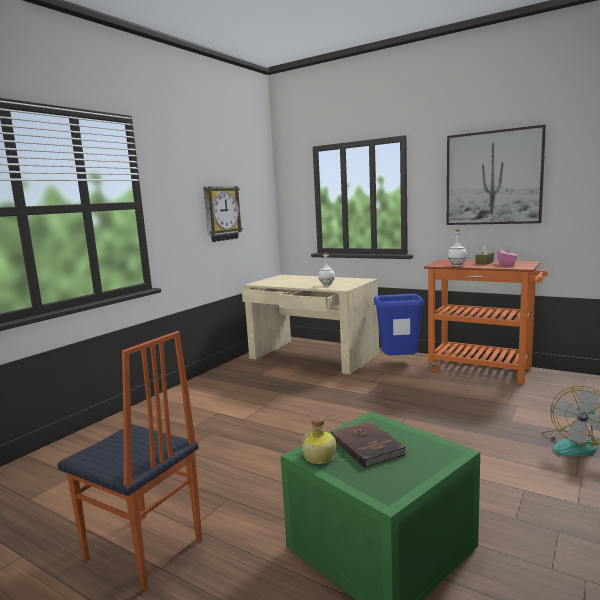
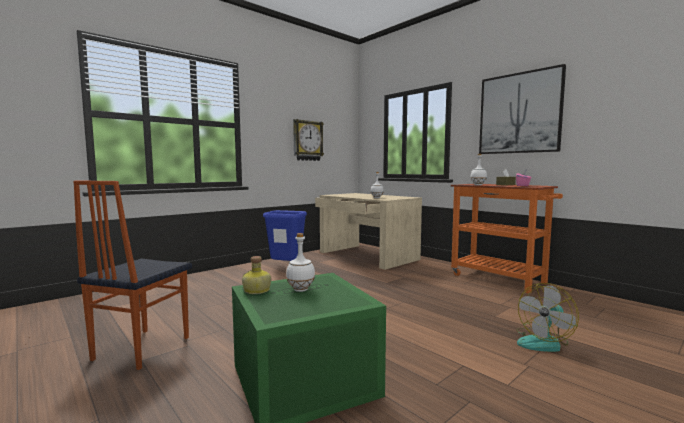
camera: 15 degrees right, 5 degrees down
chair [57,331,202,592] -> chair turned 60 degrees clockwise [73,180,192,370]
brown book [331,421,407,468] -> white bottle [286,233,315,292]
blue trash can [374,294,425,355] -> blue trash can moved to [263,210,307,261]

